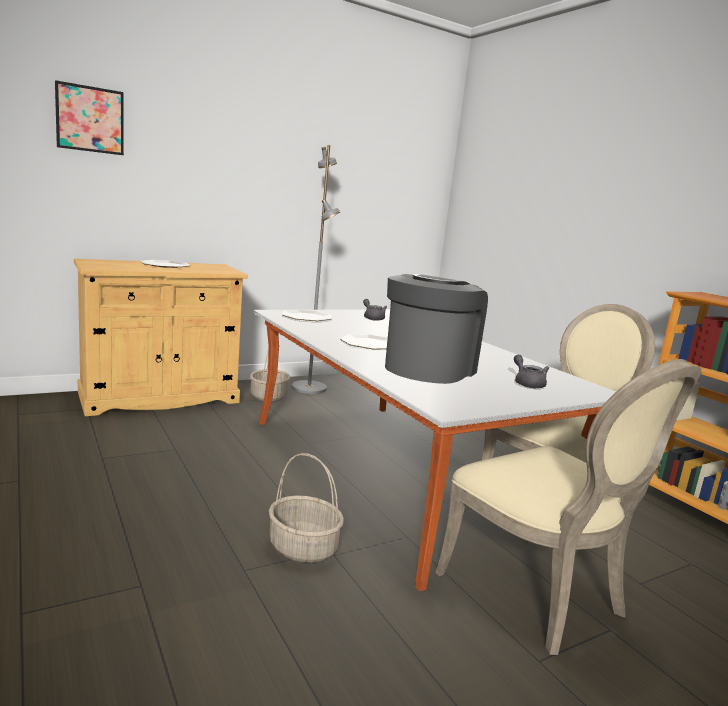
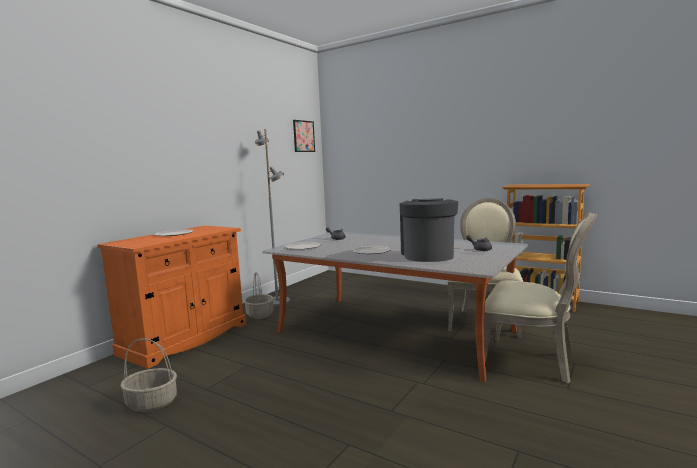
camera: 25 degrees left, 5 degrees down
picture [55,80,124,155] -> picture moved to [293,120,315,152]
beige cabinet [74,259,248,416] -> orange cabinet [97,226,246,369]
basket [269,453,344,563] -> basket moved to [120,338,177,412]

